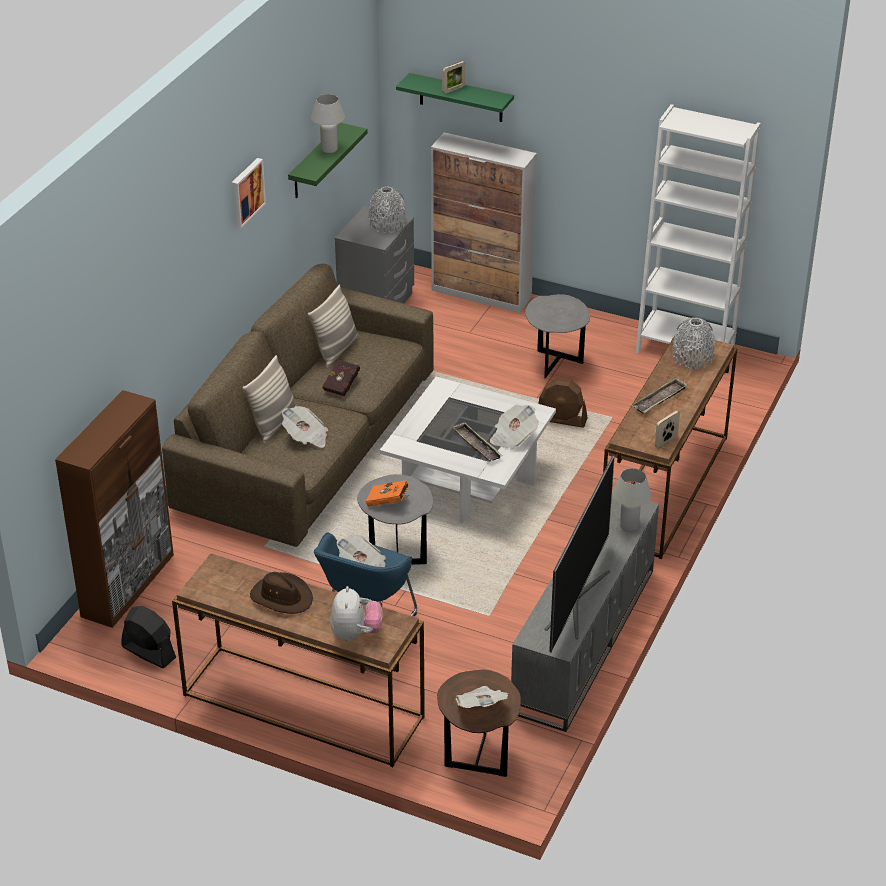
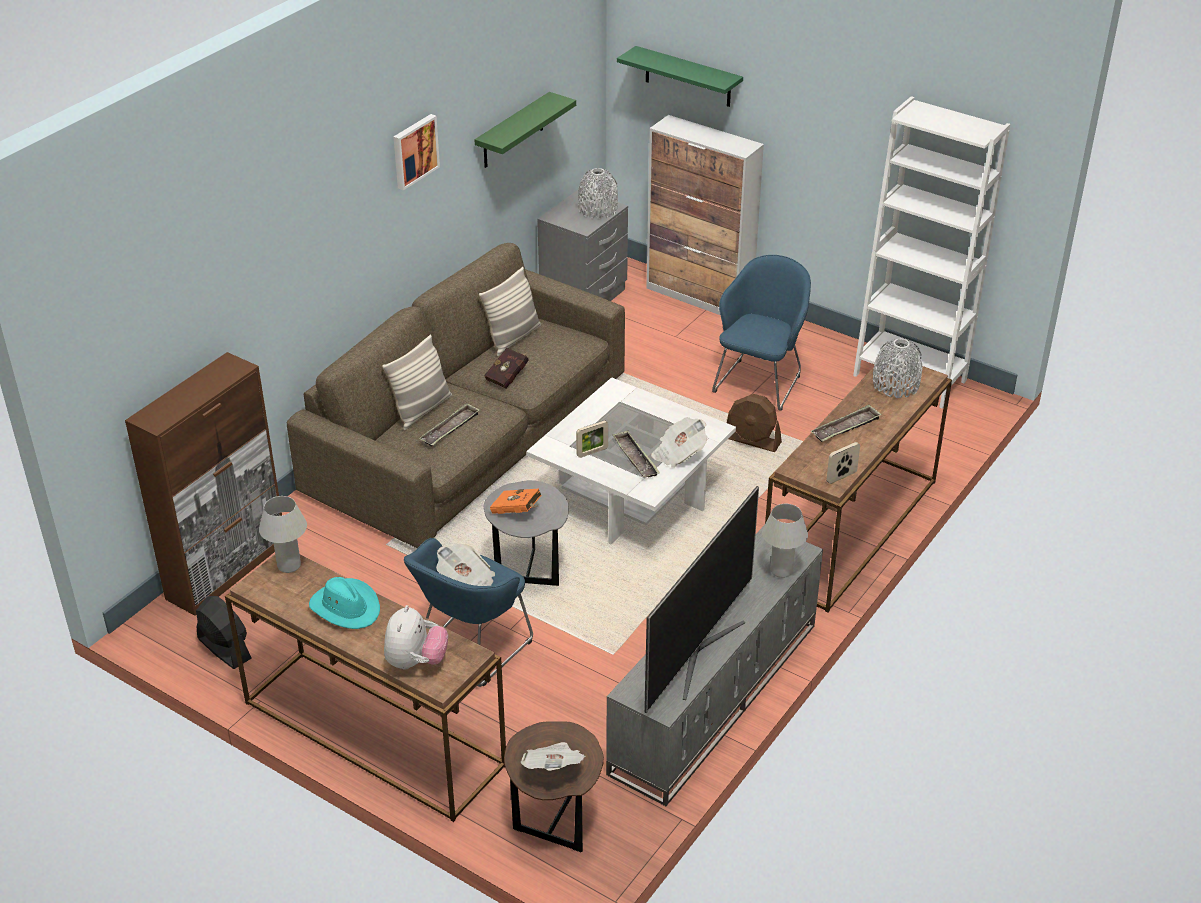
camera: 10 degrees right, 0 degrees up
brown hat [250,572,313,614] -> turquoise hat [309,577,380,629]
newspaper [282,406,328,448] -> tray [419,403,480,446]
white table lamp [311,94,345,153] -> white table lamp moved to [259,496,307,573]
picture frame [442,61,466,94] -> picture frame moved to [576,420,608,458]
grey side table [525,294,590,379] -> blue armchair [712,255,811,411]

